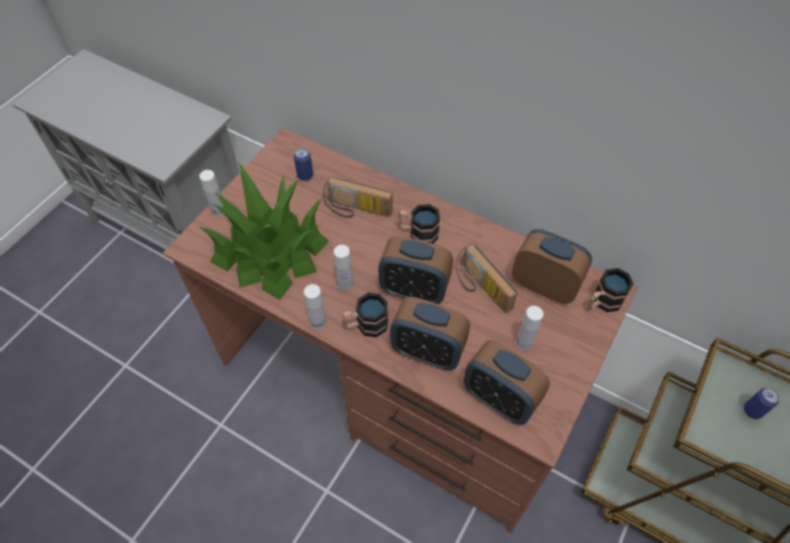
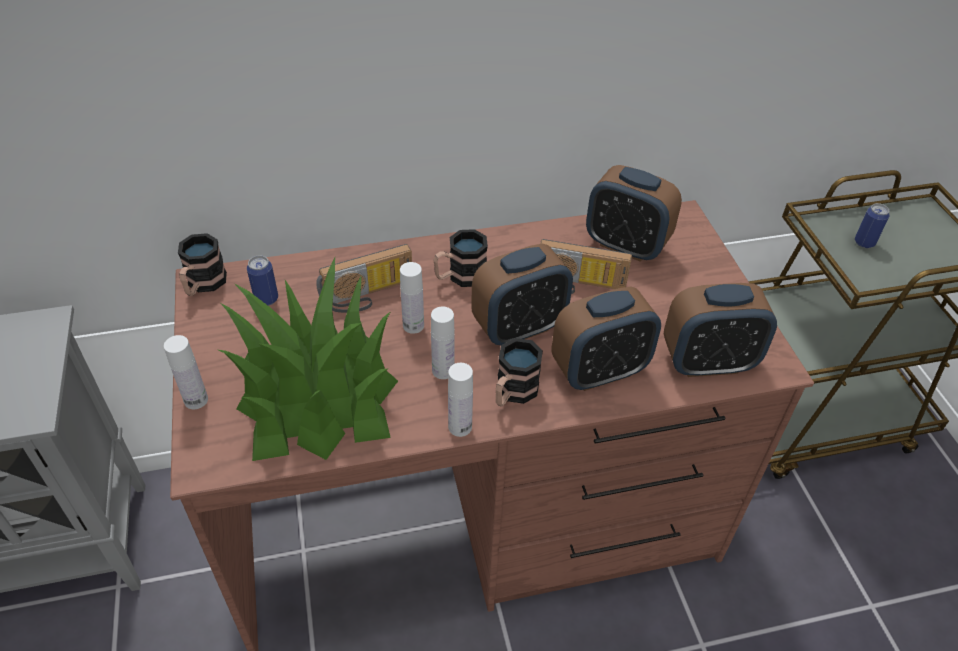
camera: 45 degrees left, 10 degrees down
alarm clock [512,229,592,304] -> alarm clock turned 135 degrees counterclockwise [586,165,682,262]
white bottle [516,306,543,350] -> white bottle moved to [400,262,424,334]
mug [588,268,633,312] -> mug moved to [178,233,227,296]

